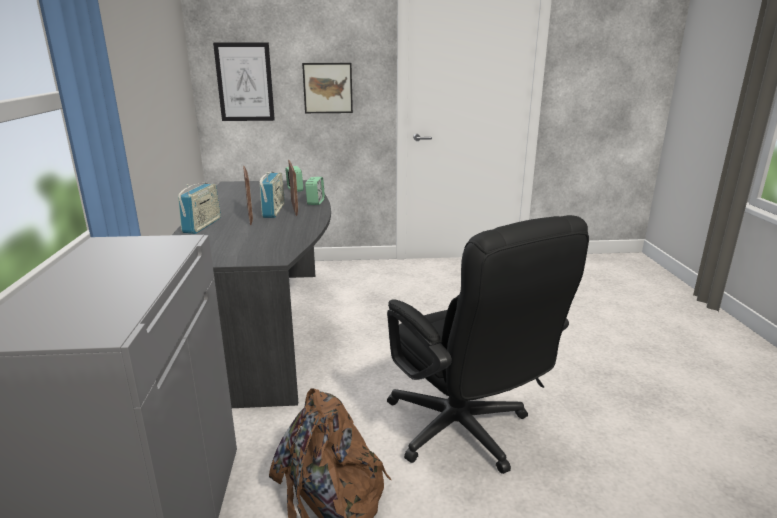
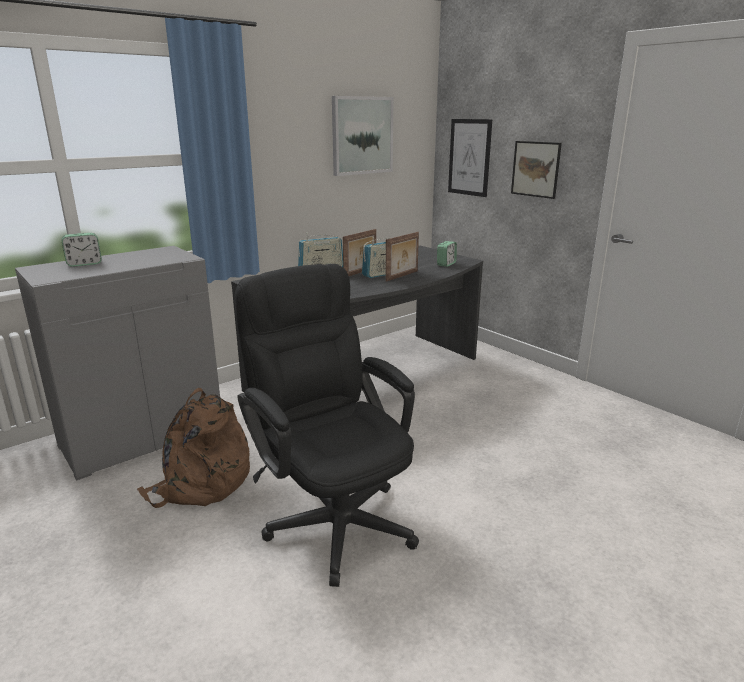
camera: 55 degrees right, 0 degrees up
alarm clock [305,177,325,205] -> alarm clock moved to [62,233,102,267]
black office chair [387,215,589,474] -> black office chair turned 120 degrees clockwise [235,264,419,587]
none -> picture [332,96,394,176]

